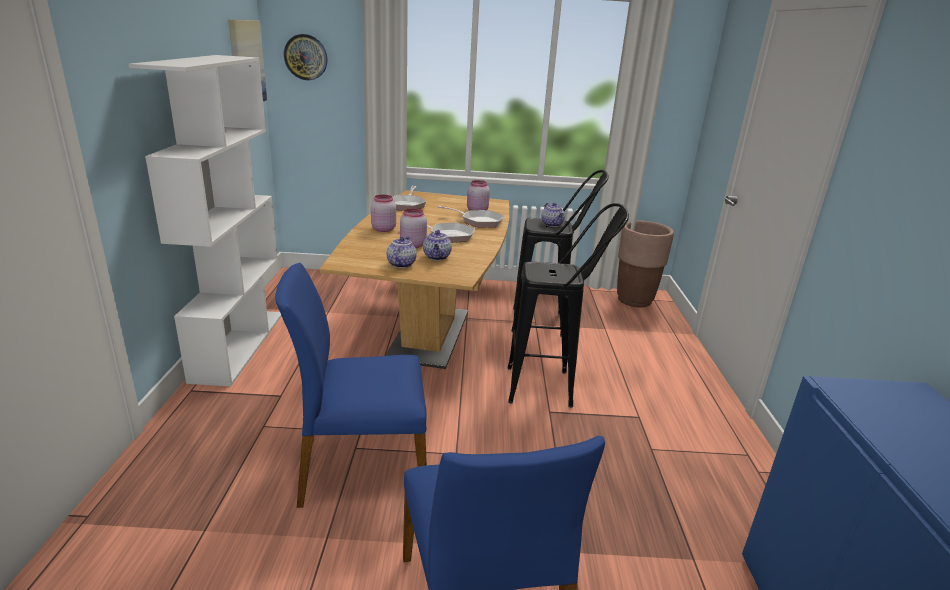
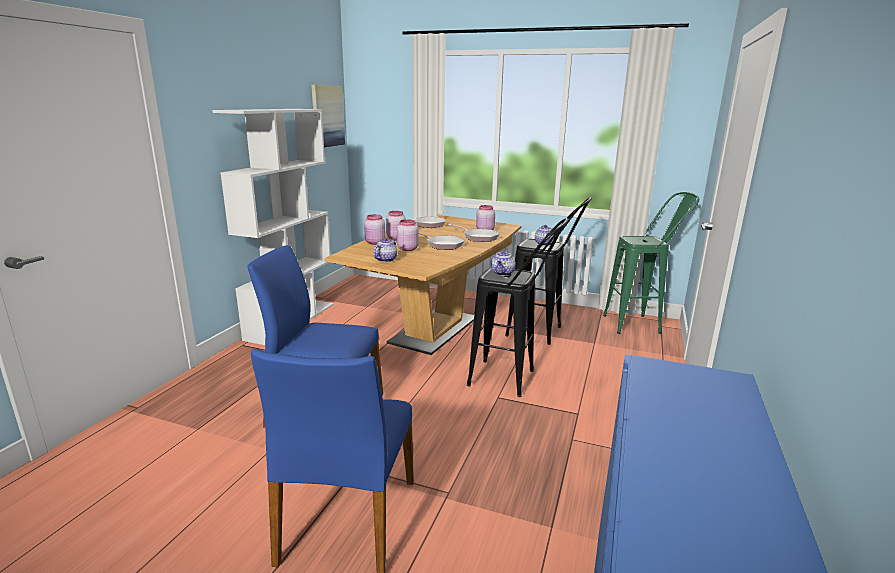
camera: 20 degrees right, 5 degrees down
wall clock [284,34,328,80] -> none
teapot [423,230,452,260] -> teapot moved to [491,250,516,276]
brown planter [617,221,674,307] -> green stool [603,192,699,334]
none -> pink jar [364,214,386,245]

